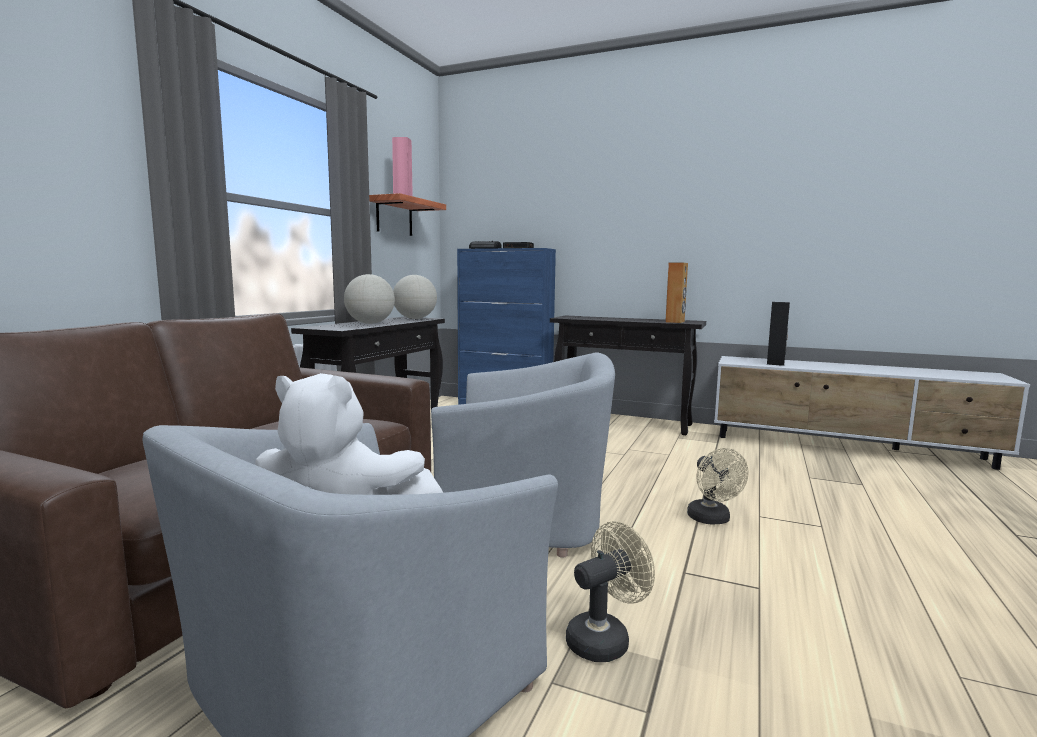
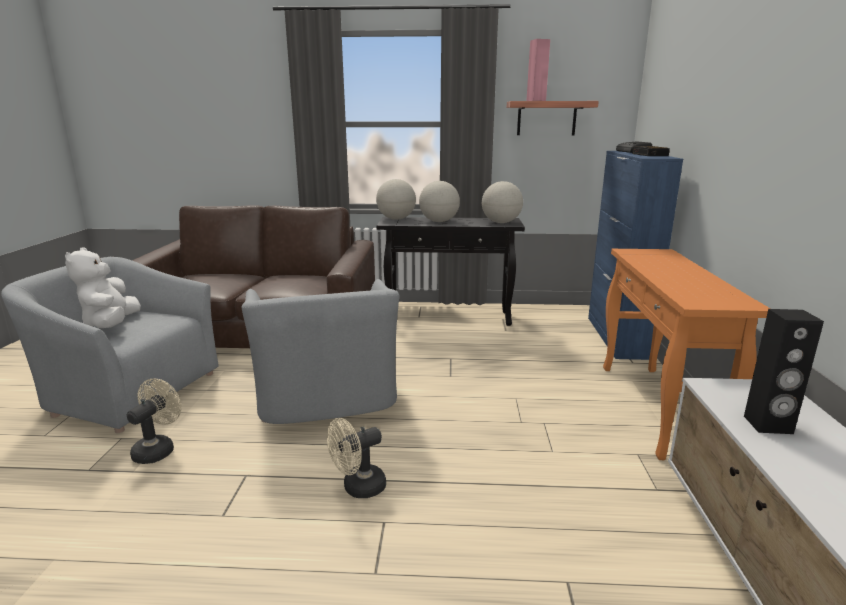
camera: 70 degrees right, 10 degrees up
black console table [550,316,706,435] -> orange console table [603,249,770,460]
beige fan [566,521,655,662] -> beige fan turned 105 degrees counterclockwise [127,378,182,464]
brown speaker [665,262,688,323] -> none
none -> globe [376,179,416,220]

